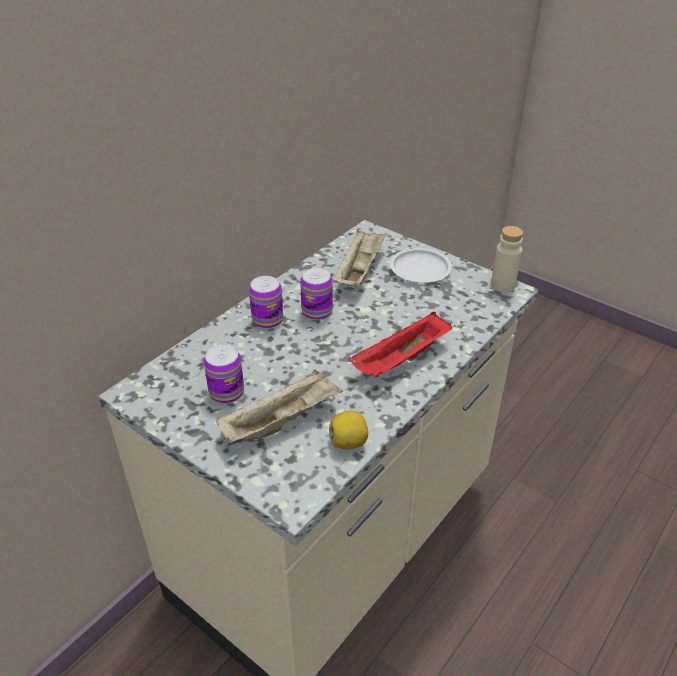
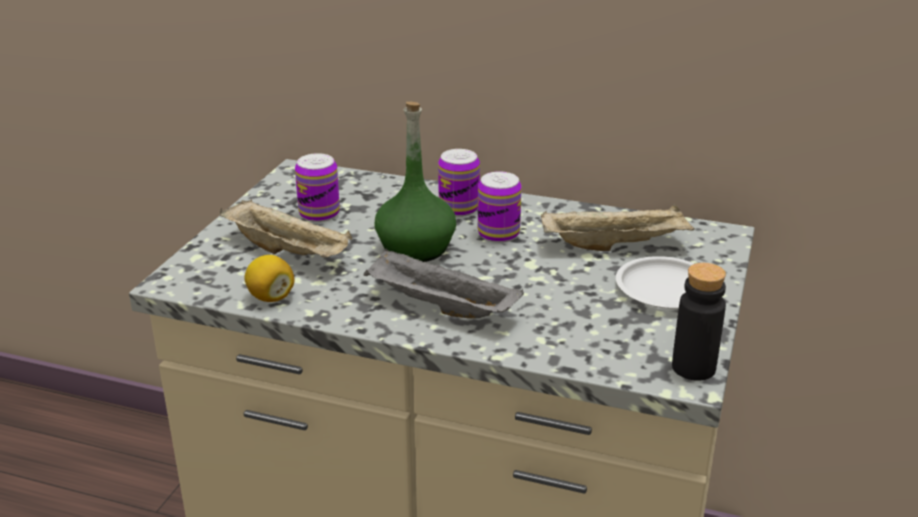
camera: 70 degrees right, 10 degrees down
red tray [349,312,452,378] -> grey tray [364,248,524,319]
beige bottle [491,226,523,292] -> black bottle [672,263,726,381]
none -> green bottle [374,102,456,262]

